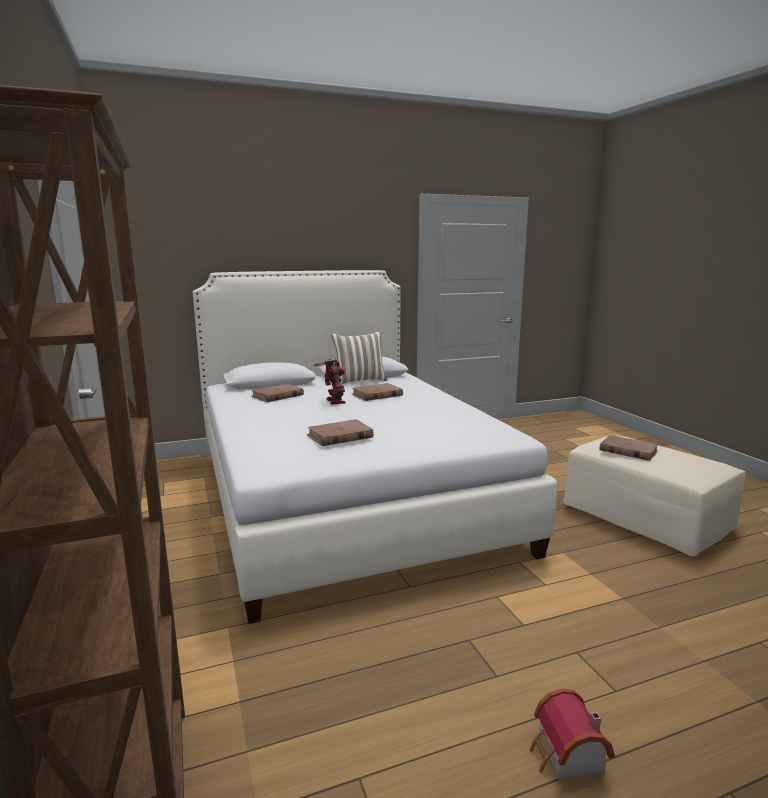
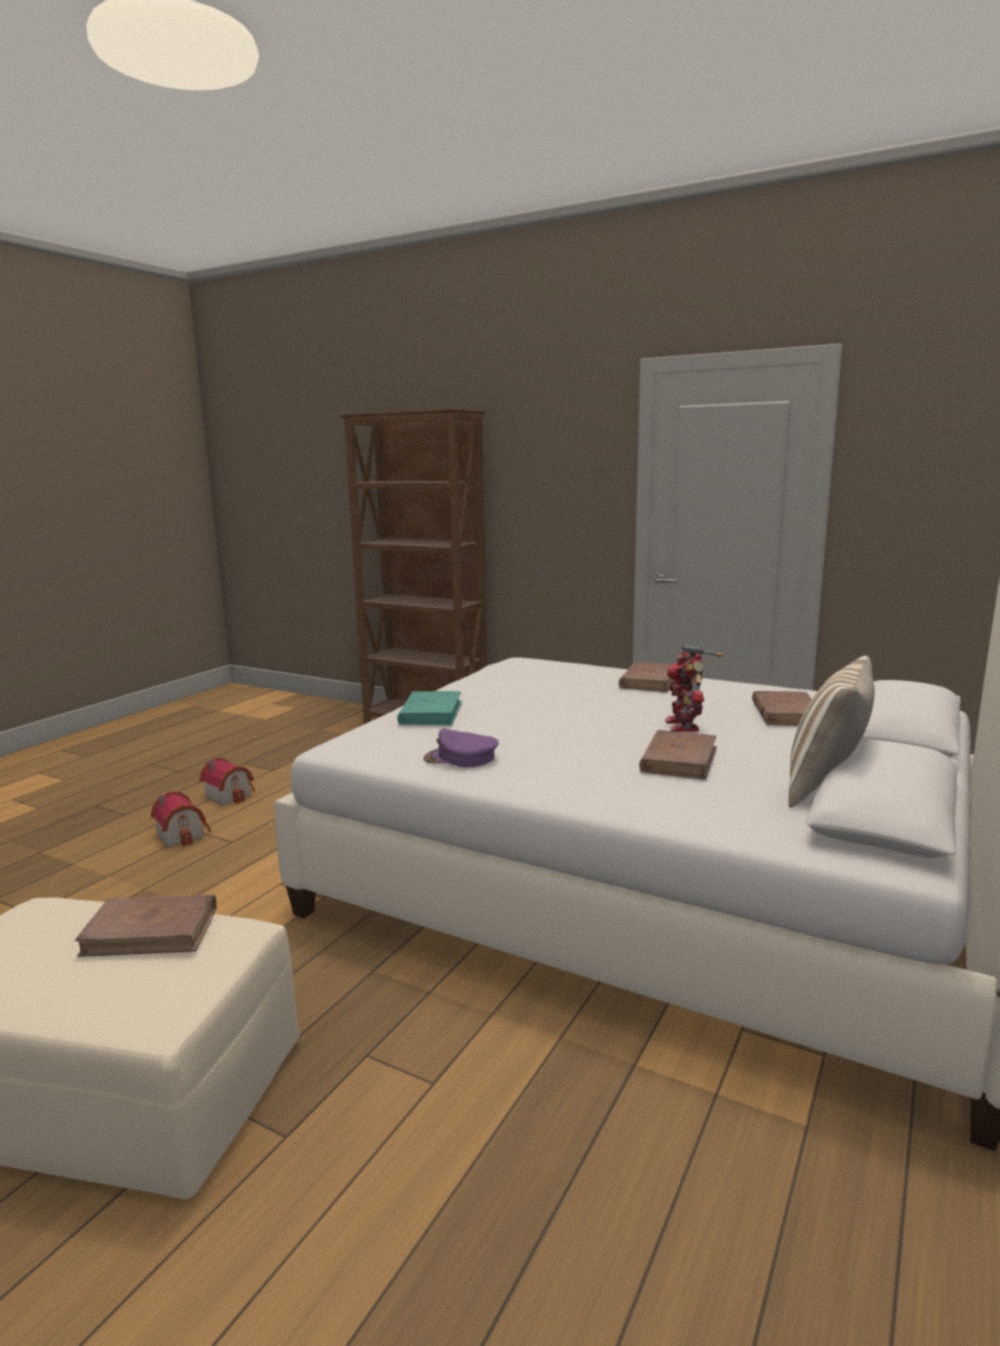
camera: 140 degrees right, 0 degrees up
brown book [307,419,374,446] -> brown book moved to [619,662,674,692]
toy robot [314,359,346,405] -> toy robot turned 60 degrees clockwise [665,646,724,732]
none -> toy house [151,792,212,847]
none -> turquoise book [397,691,462,725]
none -> purple cap [423,729,499,768]

